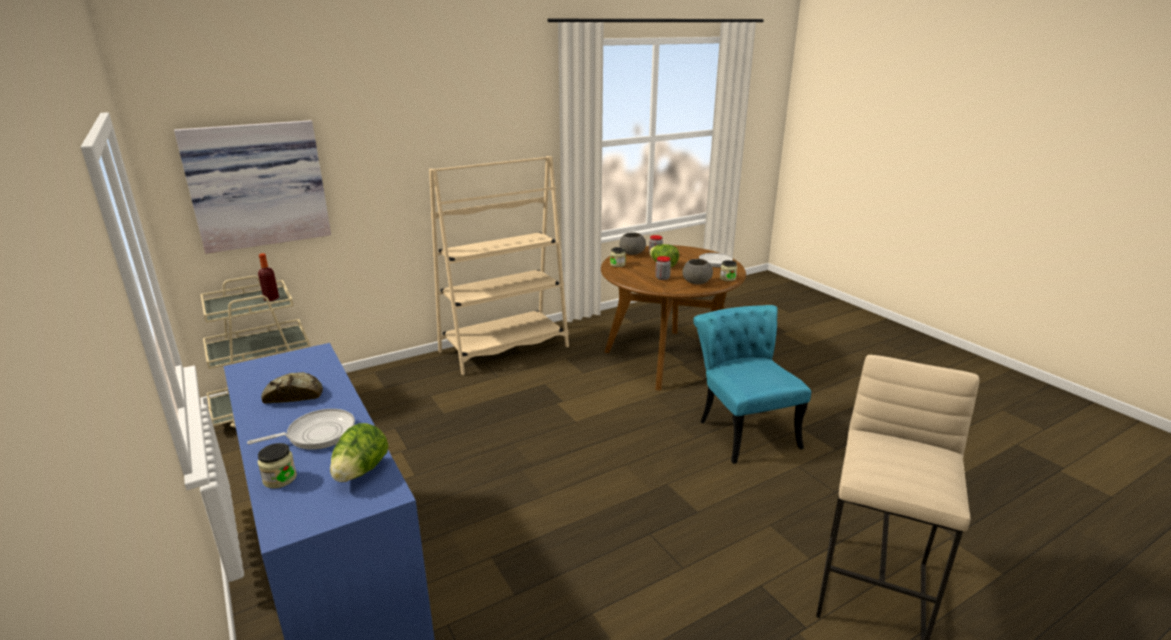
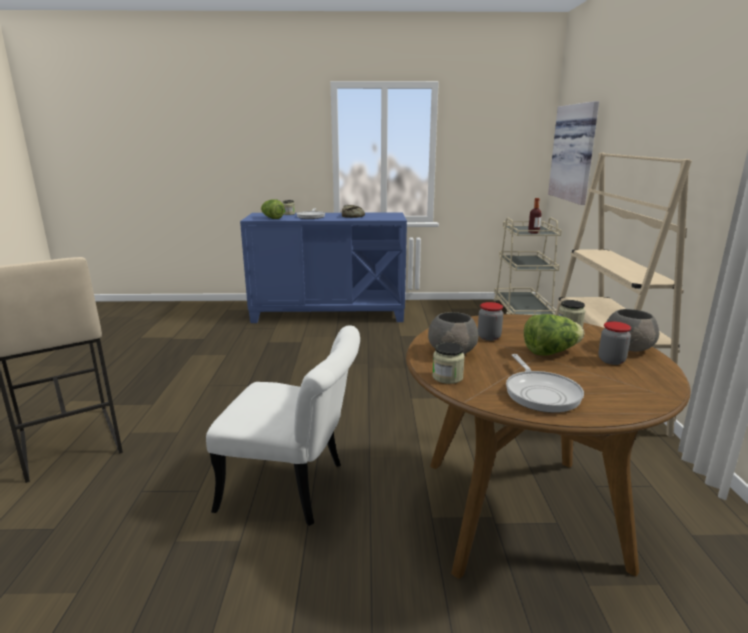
camera: 120 degrees right, 5 degrees down
turquoise chair [693,305,811,464] -> white chair [206,325,360,526]

